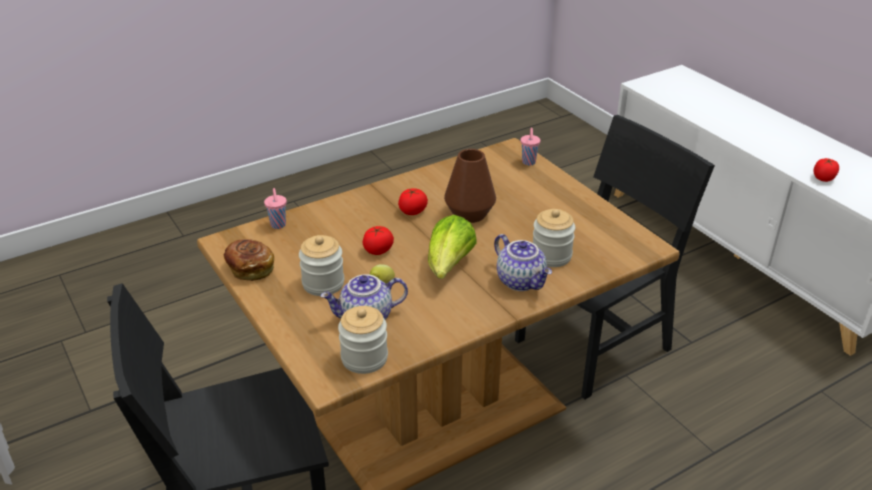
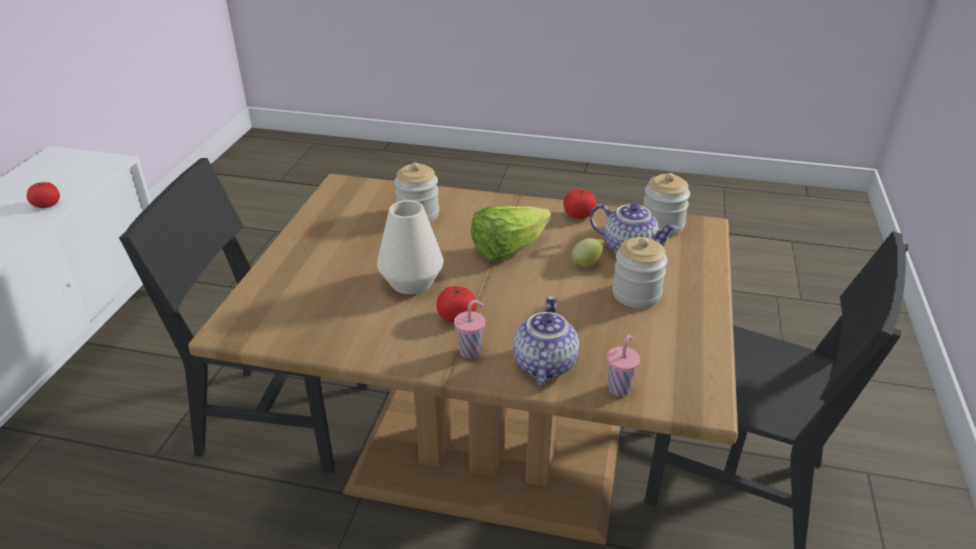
camera: 135 degrees left, 0 degrees up
bread [224,239,274,281] -> none
tomato [363,226,394,255] -> tomato moved to [563,189,597,219]
brown vase [444,149,496,223] -> white vase [377,200,443,294]
teapot [494,234,552,291] -> teapot moved to [513,296,579,385]
pink cup [521,127,540,166] -> pink cup moved to [454,300,485,359]

